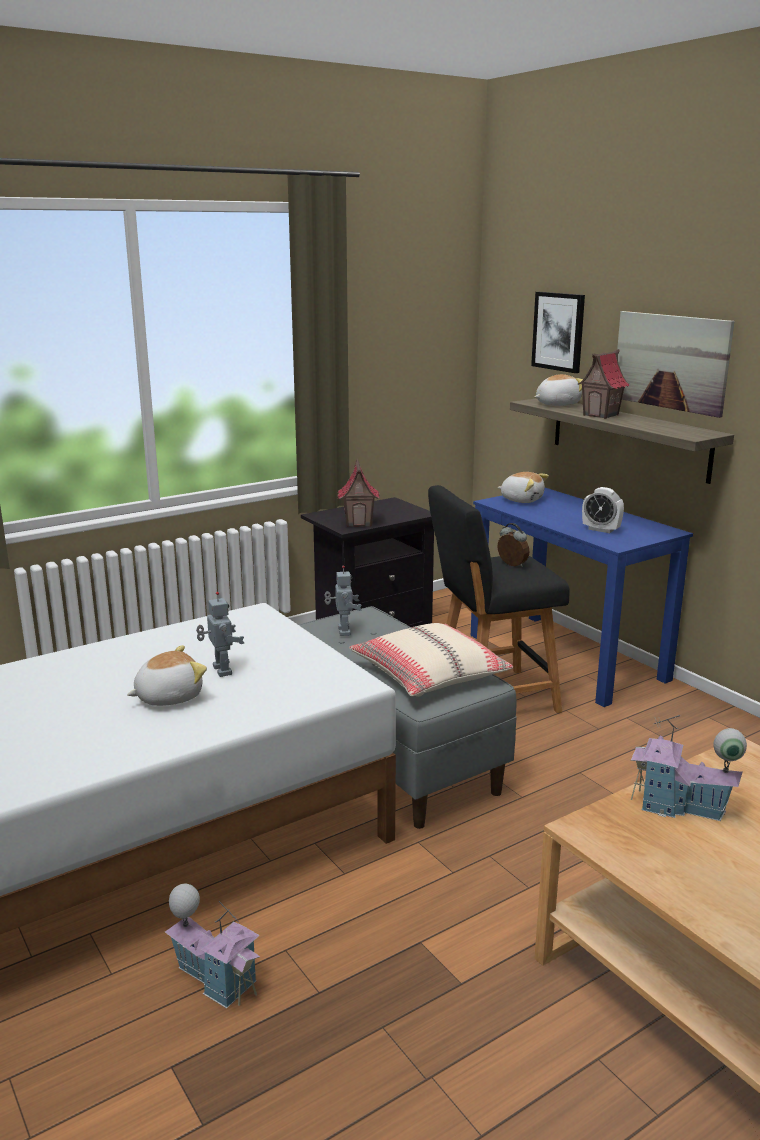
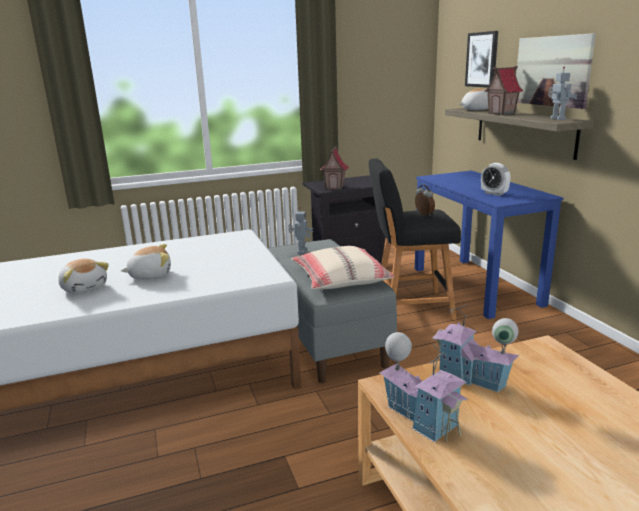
camera: 15 degrees right, 0 degrees up
toy house [165,884,260,1009] -> toy house moved to [380,332,468,442]
toy robot [196,592,244,677] -> toy robot moved to [548,66,577,120]
plush toy [498,472,549,503] -> plush toy moved to [58,259,109,294]

